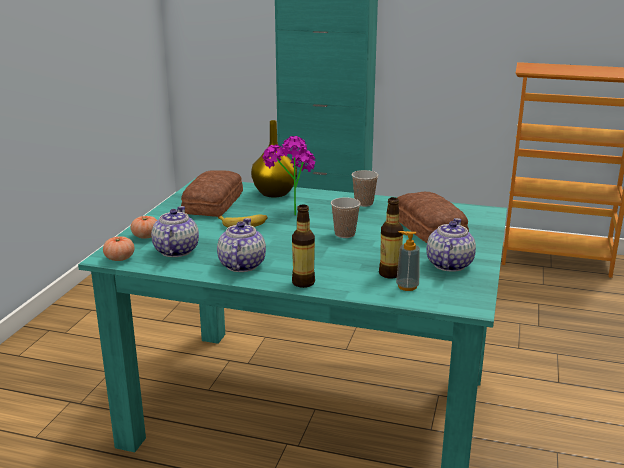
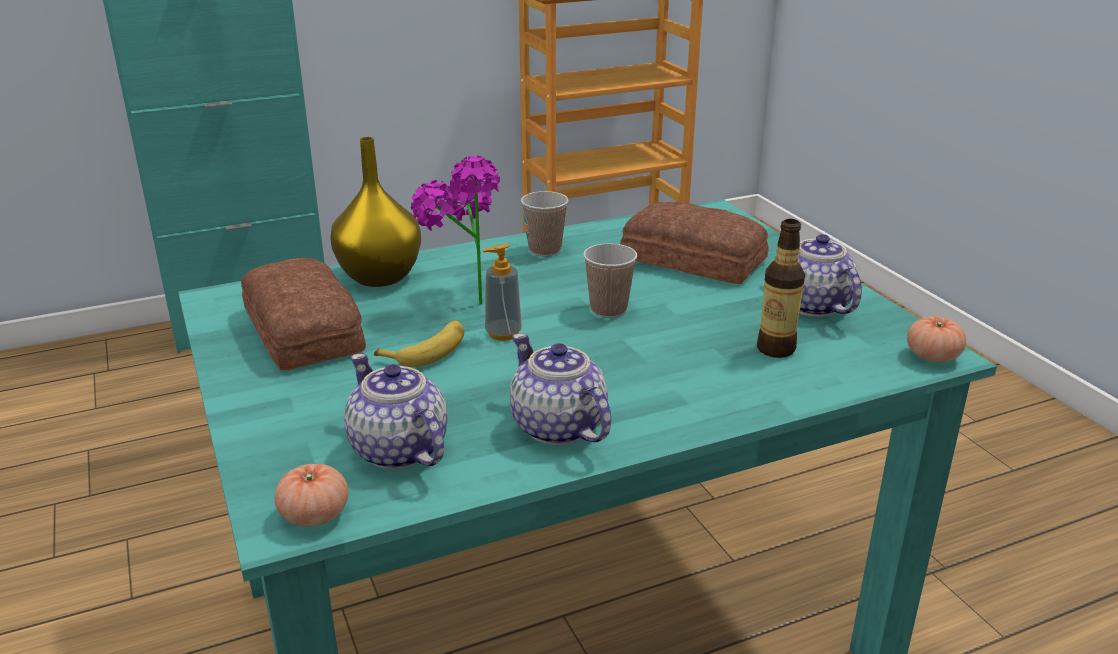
camera: 40 degrees left, 5 degrees up
tomato [130,216,157,239] -> tomato moved to [907,316,966,363]
bottle [292,204,315,288] -> none
soap dispenser [396,231,420,291] -> soap dispenser moved to [483,243,522,341]

